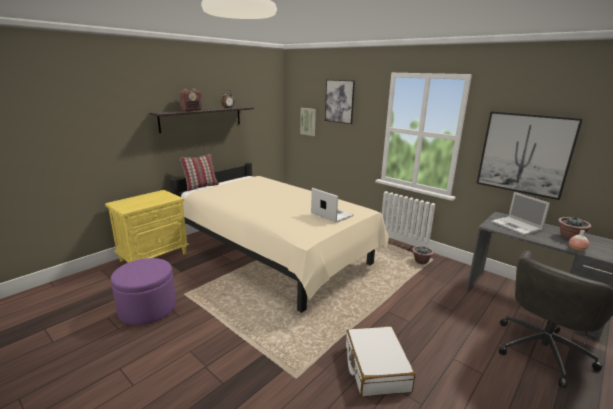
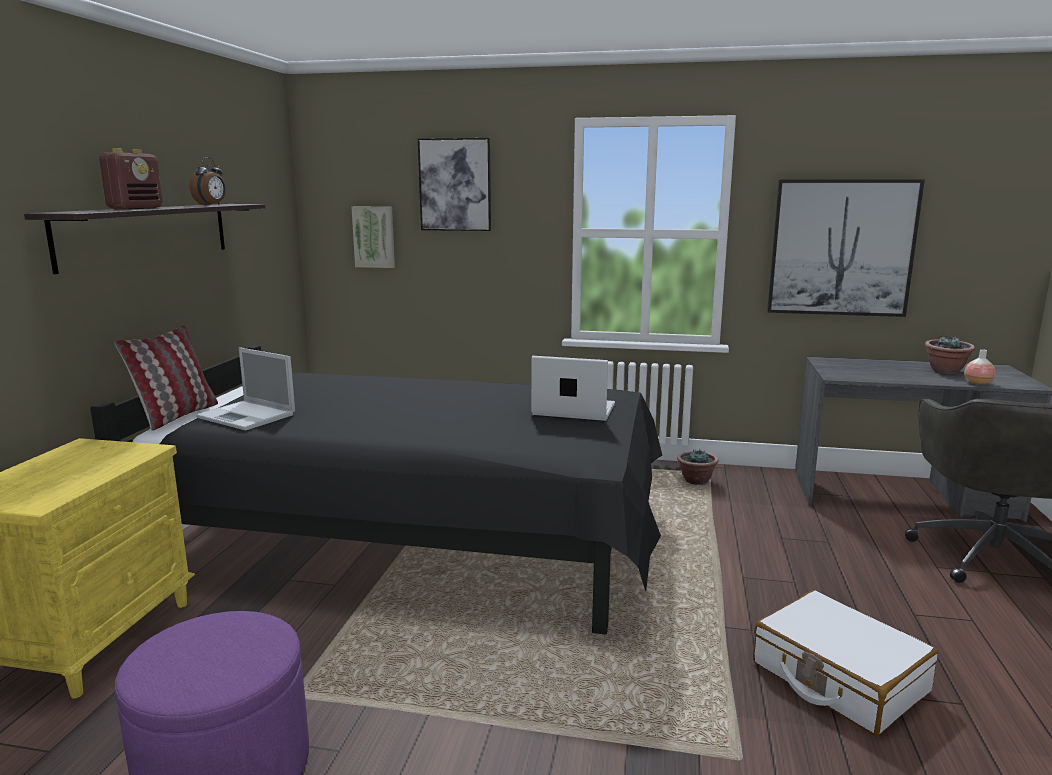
camera: 30 degrees left, 5 degrees down
beige bed [169,163,389,313] -> black bed [90,345,662,635]
laptop [491,192,550,235] -> laptop moved to [196,347,295,431]

